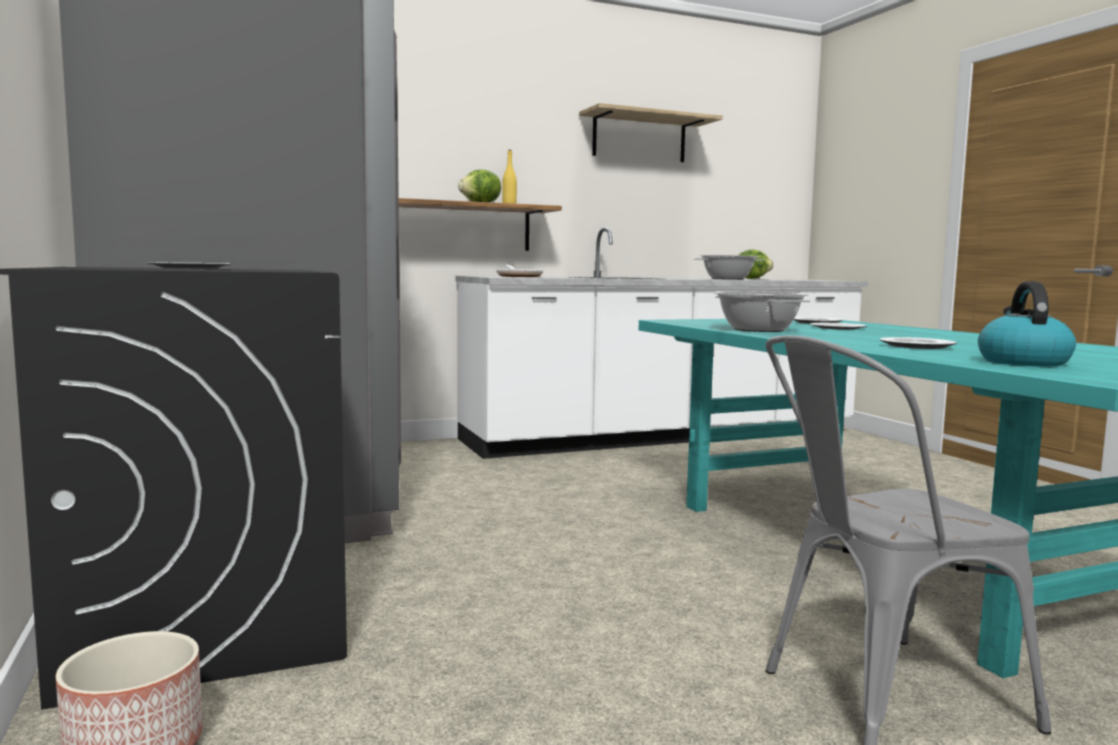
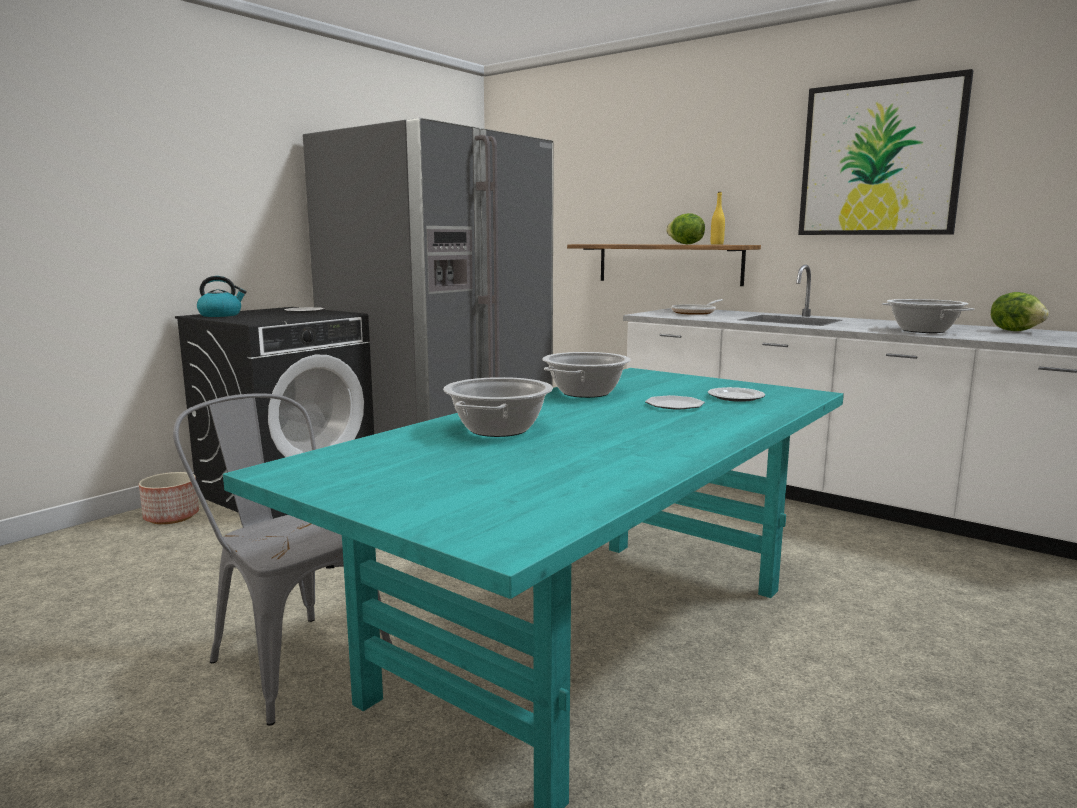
camera: 60 degrees right, 5 degrees up
shelf [579,103,723,162] -> picture [798,69,974,235]
plate [880,337,957,349] -> cooking pot [443,377,553,437]
kettle [978,281,1076,367] -> kettle moved to [197,276,247,317]

